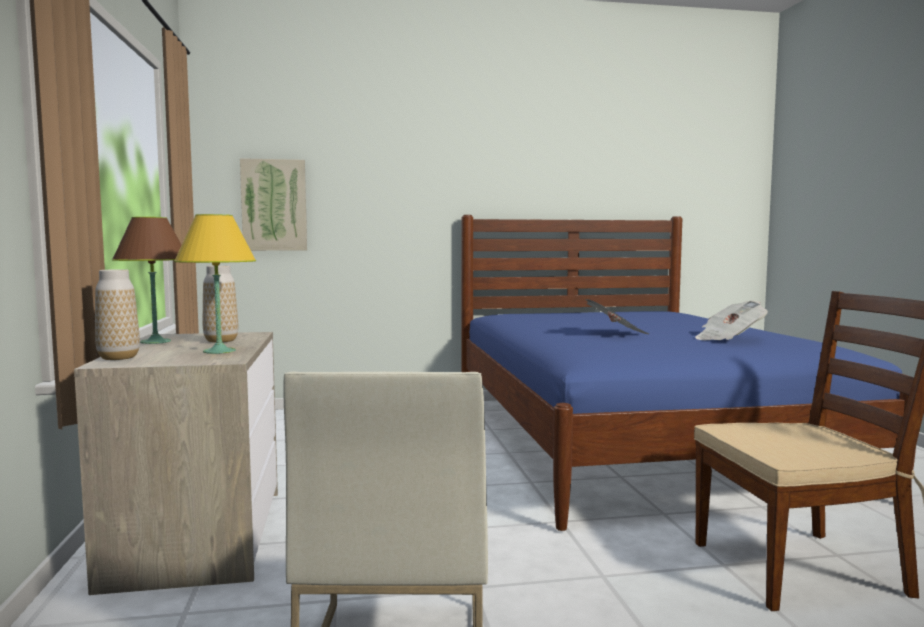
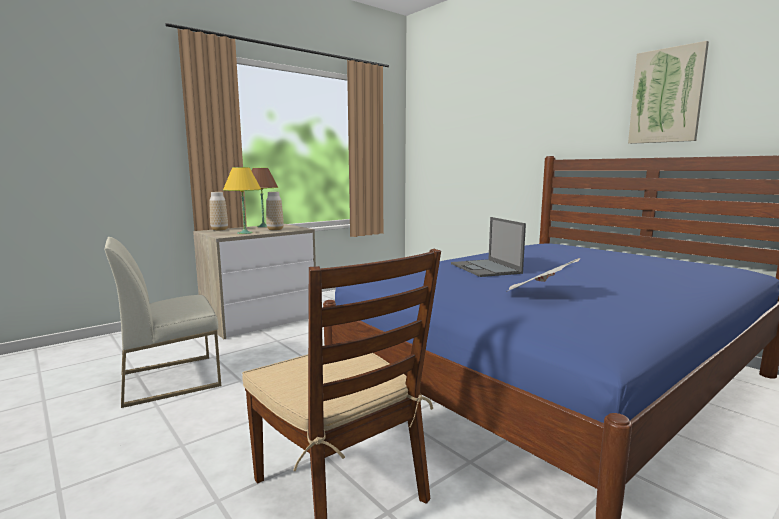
camera: 60 degrees right, 5 degrees up
picture [240,158,307,251] -> picture moved to [628,41,709,144]
newspaper [585,299,649,334] -> laptop [451,217,526,277]

